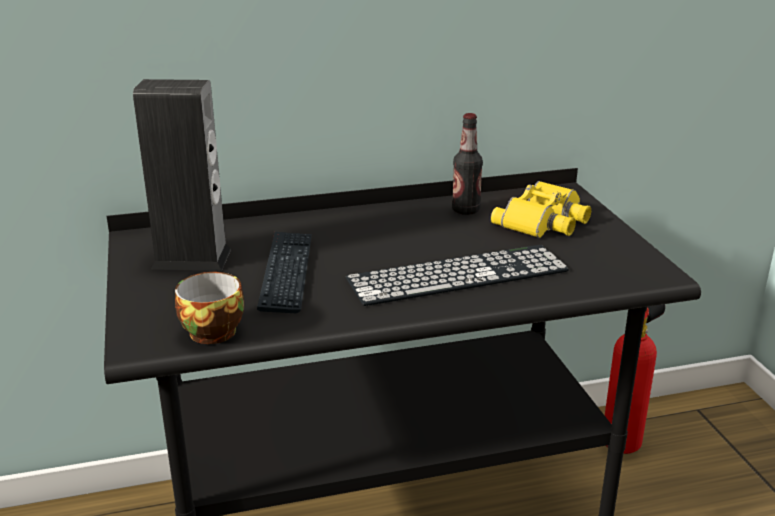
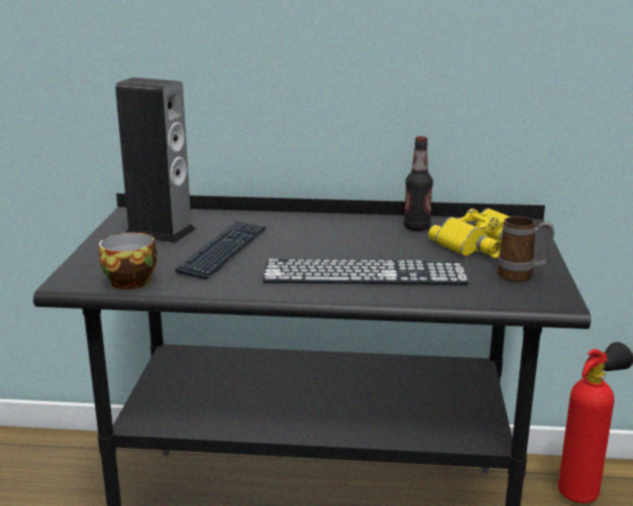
camera: 20 degrees right, 5 degrees down
none -> mug [497,216,555,282]

